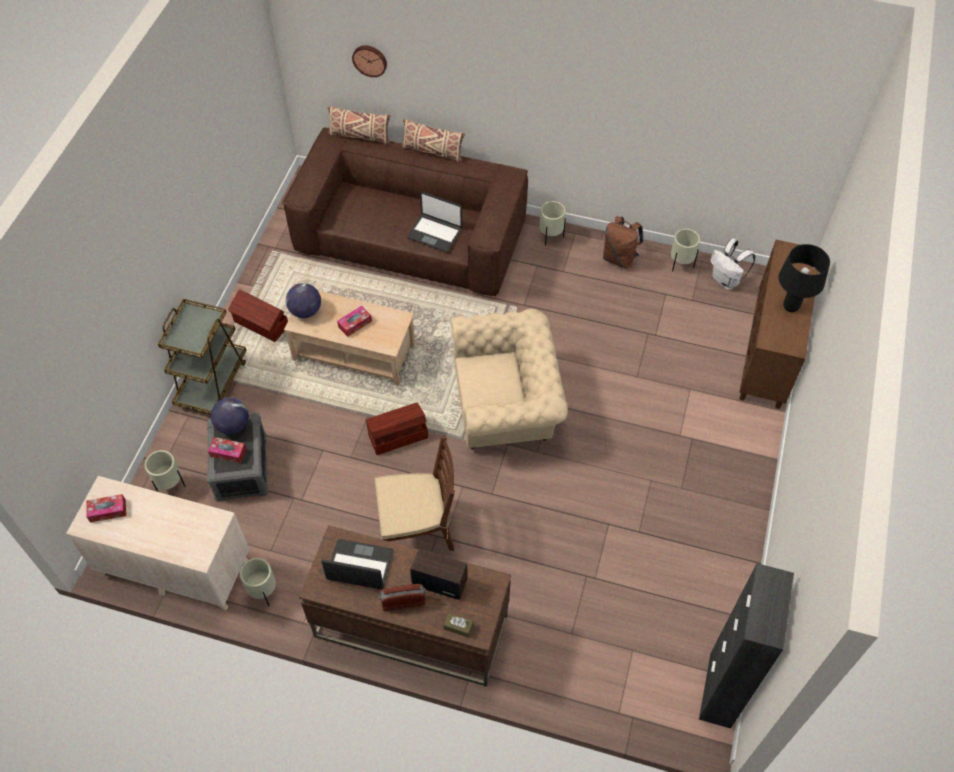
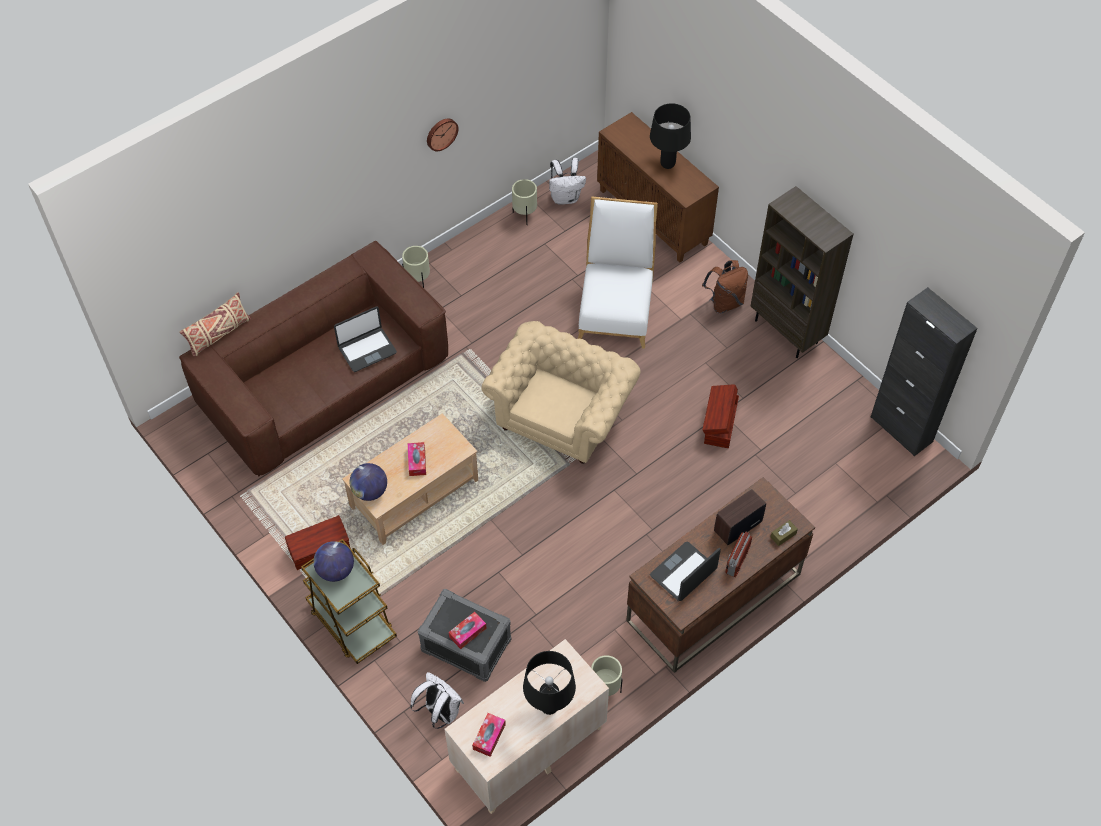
camera: 55 degrees left, 0 degrees up
beige planter [145,450,185,492] -> white backpack [410,672,464,729]
globe [211,397,249,434] -> globe moved to [313,541,354,582]
wall clock [352,45,387,77] -> wall clock moved to [427,118,459,151]
brown storage box [365,403,428,455] -> brown storage box moved to [703,384,739,448]
brown chair [375,435,455,551] -> none
beige pillow [402,119,465,163] -> none
brown backpack [603,217,643,269] -> brown backpack moved to [702,260,748,313]
none -> black table lamp [523,651,576,715]
none -> white chair [578,196,658,349]
none -> brown bookcase [751,186,853,358]

